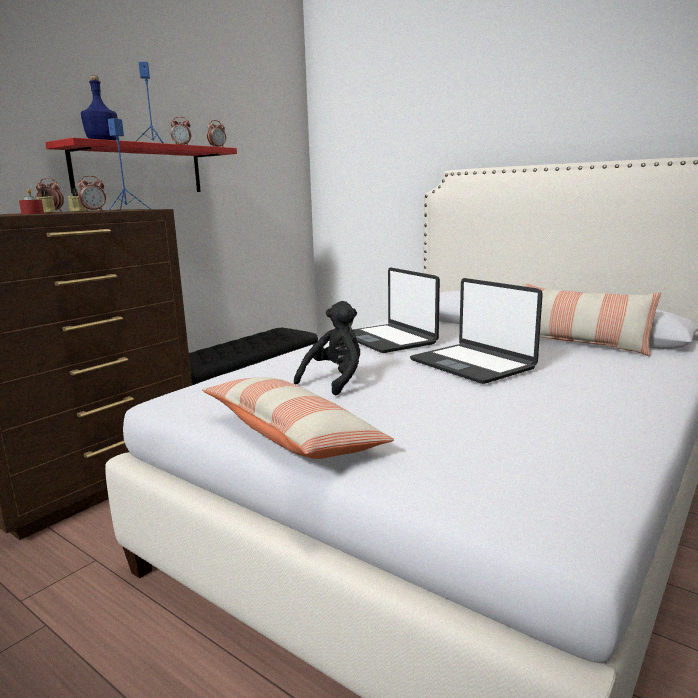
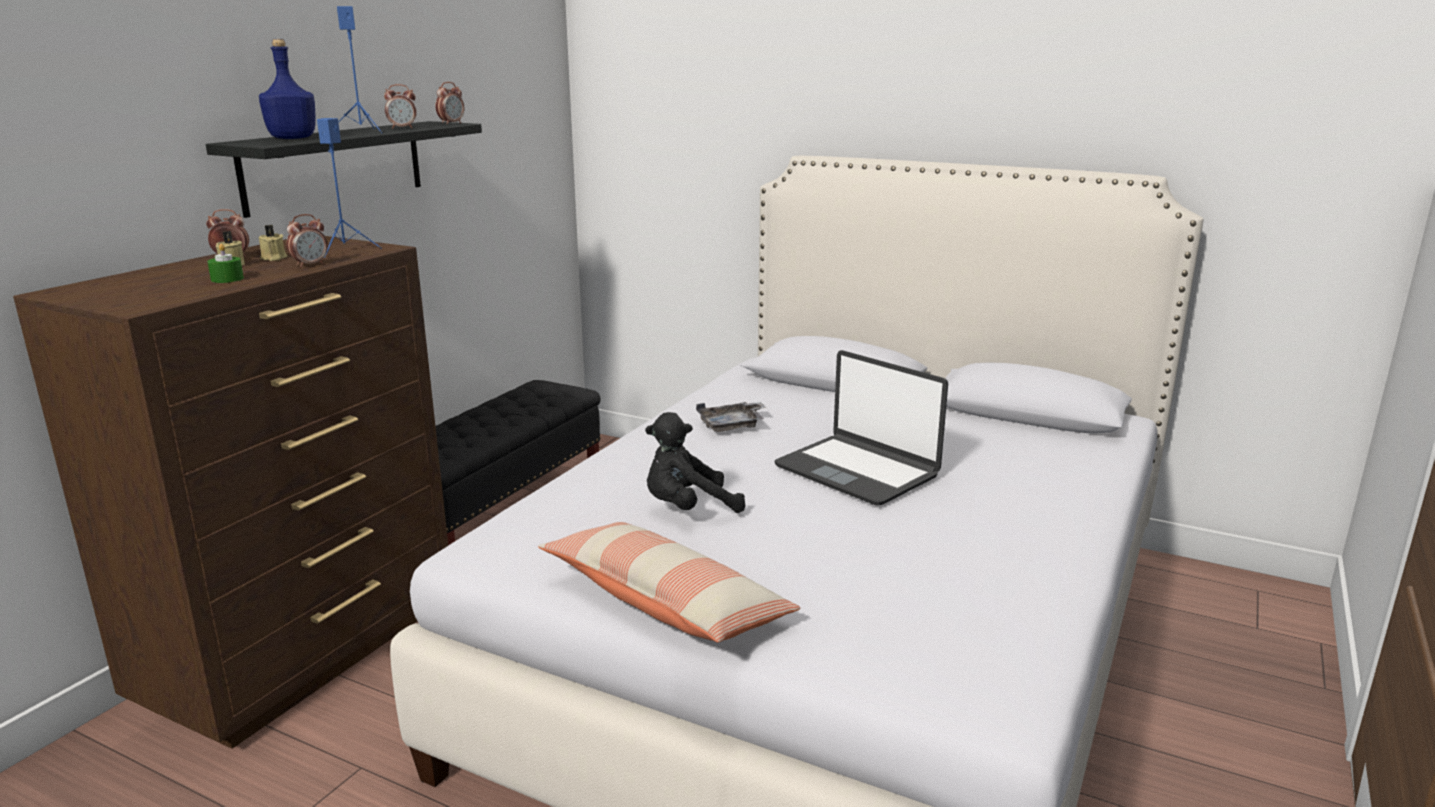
camera: 10 degrees left, 5 degrees up
red candle [19,189,44,214] -> green candle [207,244,244,283]
red shelf [45,138,237,193] -> black shelf [206,121,482,218]
black plush toy [294,301,360,395] -> black plush toy turned 135 degrees counterclockwise [645,412,745,513]
laptop [353,267,440,353] -> grey tray [696,401,767,432]
pillow [522,283,661,356] -> none

